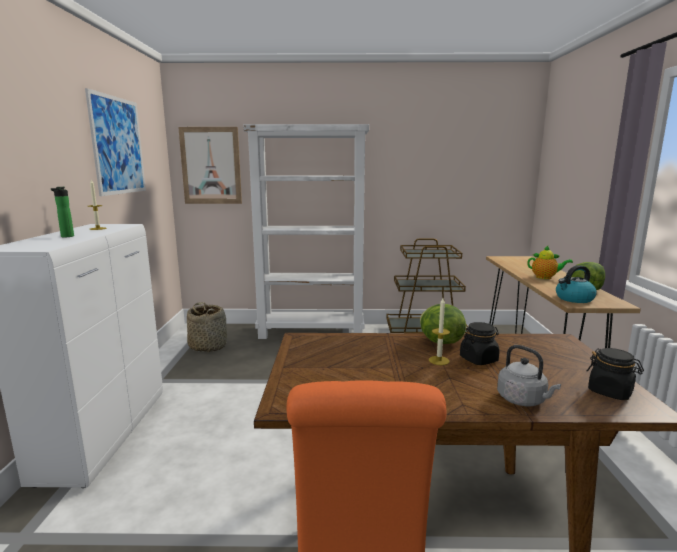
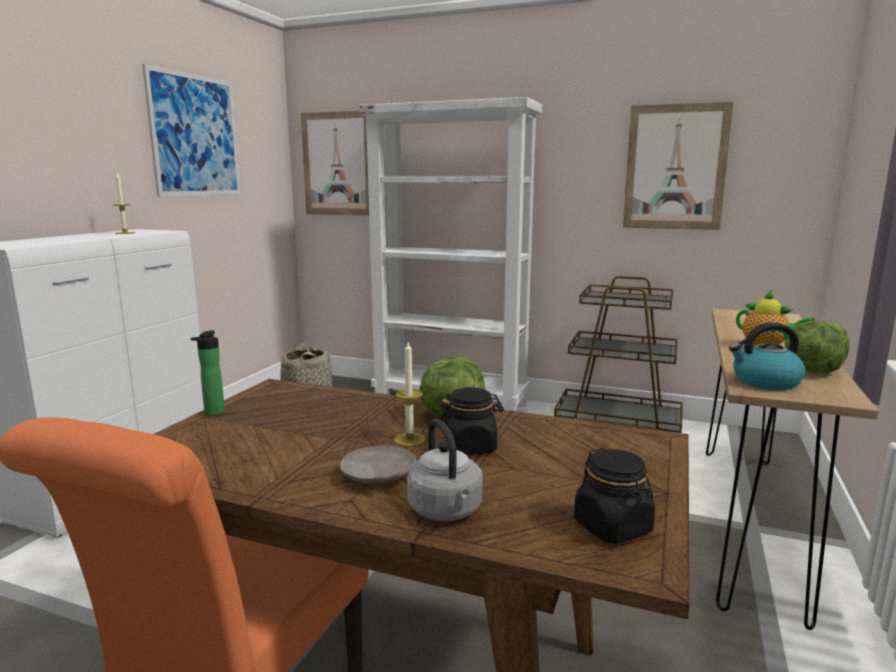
camera: 20 degrees right, 0 degrees up
bottle [51,187,74,237] -> bottle moved to [190,330,225,416]
none -> beige plate [340,446,416,484]
none -> picture [623,102,734,230]

